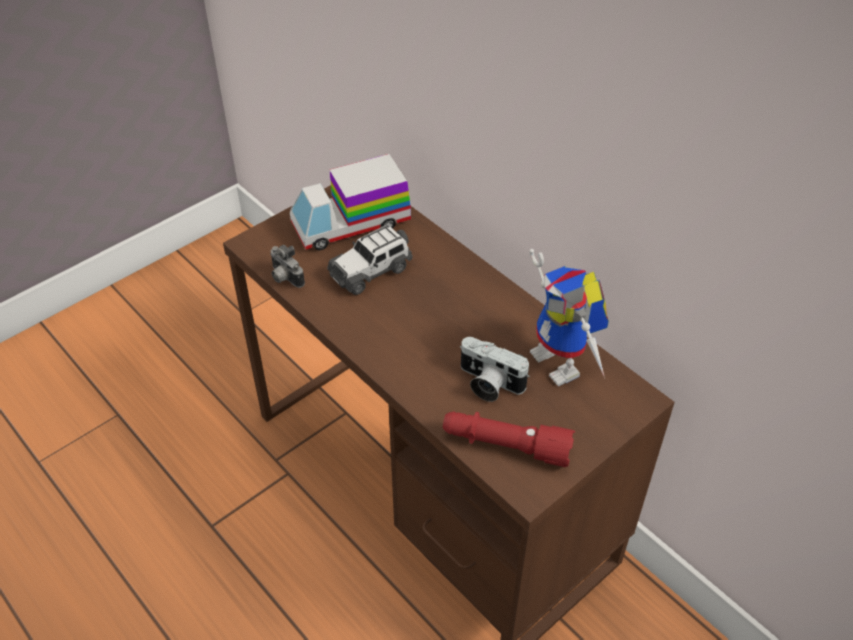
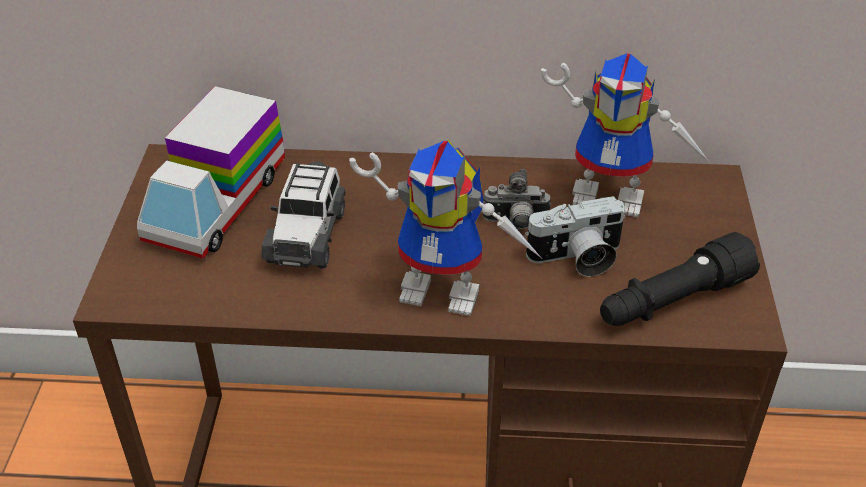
camera: 45 degrees left, 5 degrees down
camera [270,245,305,288] -> camera moved to [483,169,551,229]
red flashlight [443,412,575,467] -> black flashlight [600,232,760,326]
none -> toy robot [349,140,541,316]

